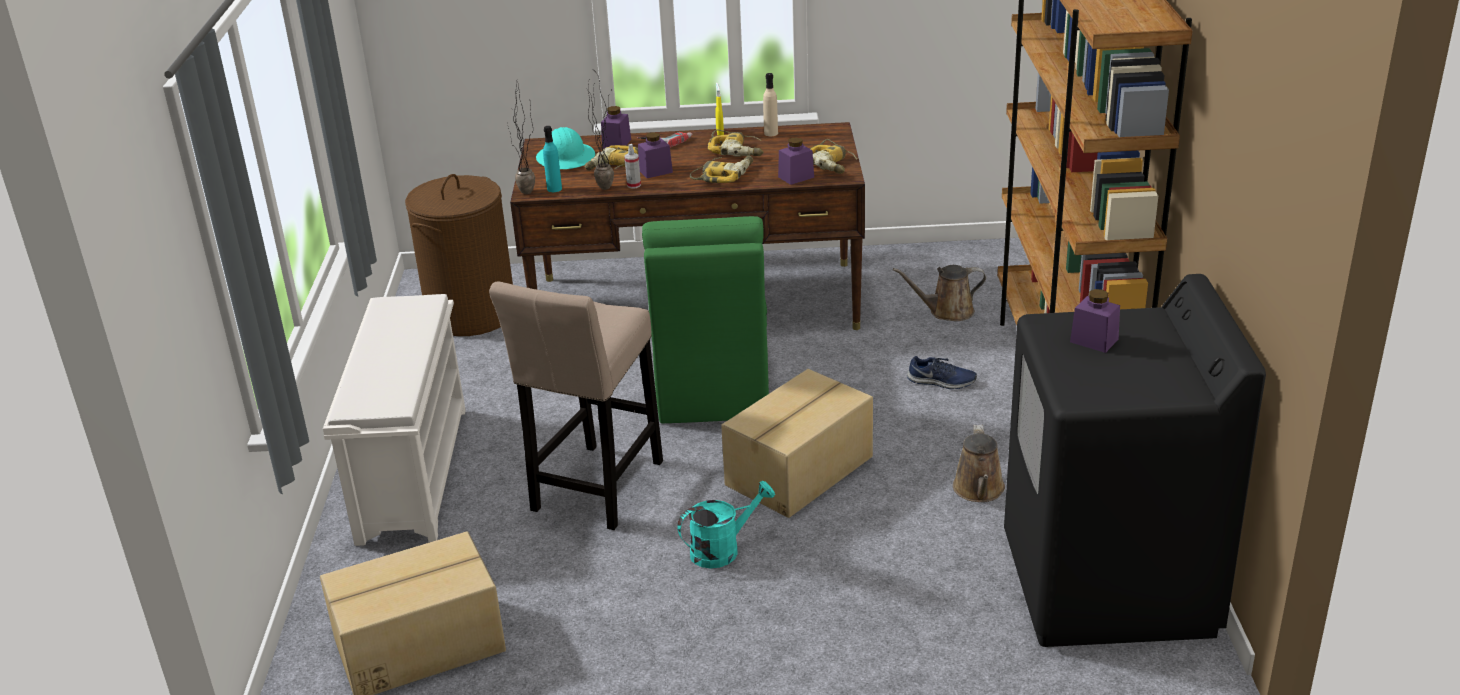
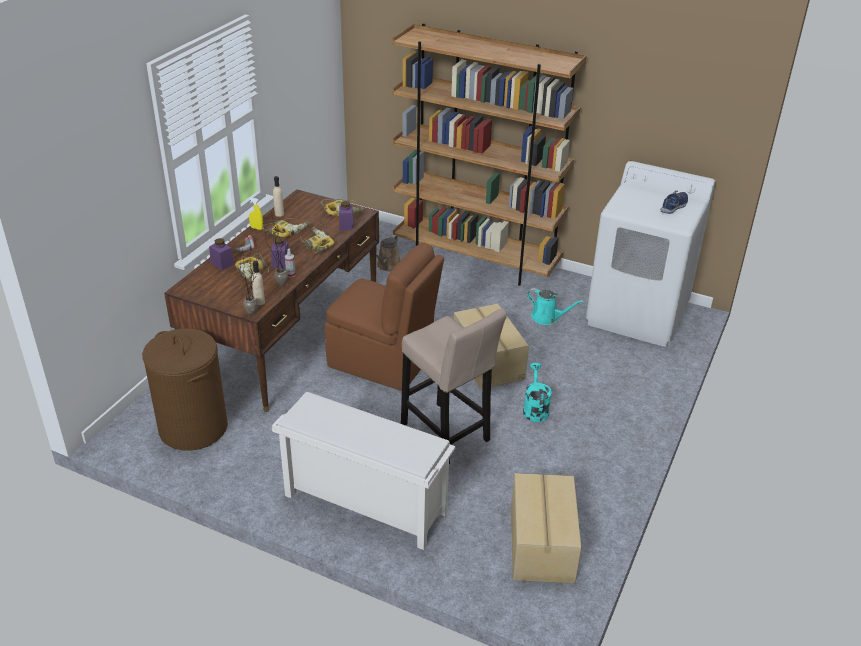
camera: 65 degrees left, 5 degrees up
turquoise hard hat [536,127,595,169] -> none
turquoise bottle [543,126,562,192] -> beige bottle [252,261,265,305]
green chair [642,216,769,424] -> brown chair [325,243,444,391]
blue shoe [907,356,977,389] -> blue shoe moved to [661,191,688,214]
brown watering can [953,425,1005,502] -> turquoise watering can [527,288,584,325]
black washing machine [1004,274,1266,647] -> white washing machine [586,161,716,347]
purple jar [1070,289,1120,353] -> none

